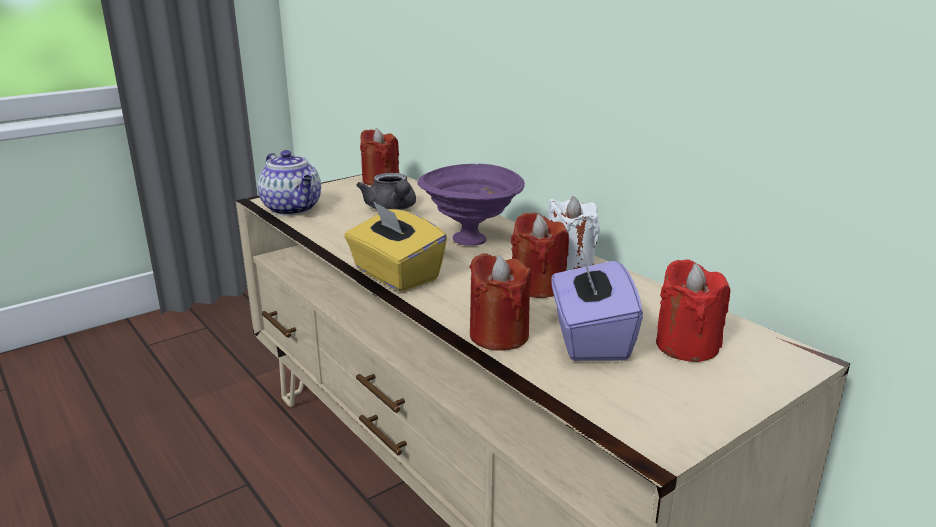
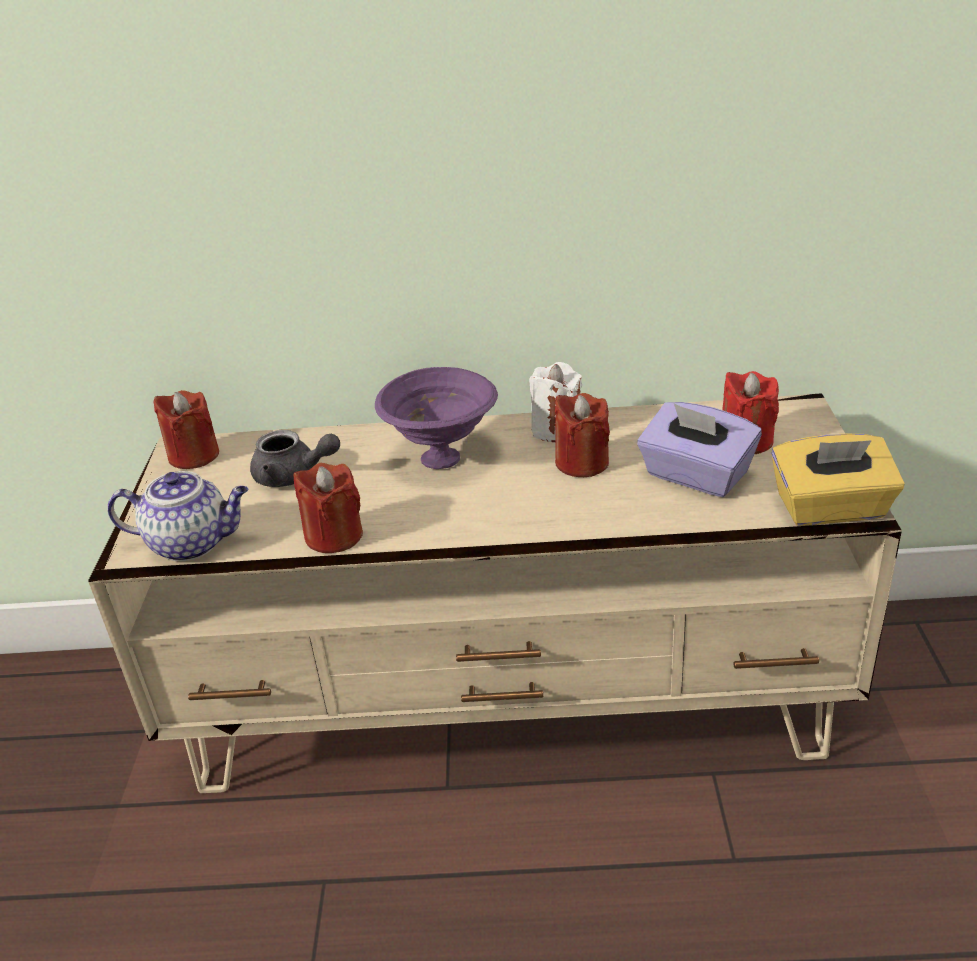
camera: 50 degrees left, 10 degrees up
yellow tissue box [344,201,447,292] -> yellow tissue box moved to [771,434,904,526]
red candle [470,253,531,351] -> red candle moved to [293,463,363,553]

